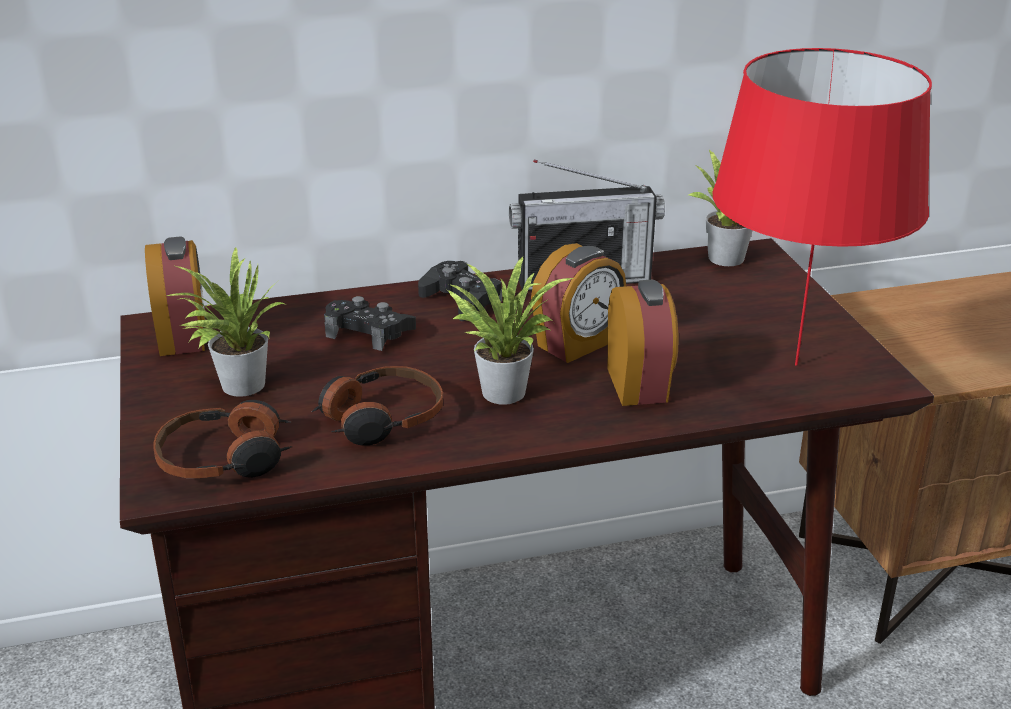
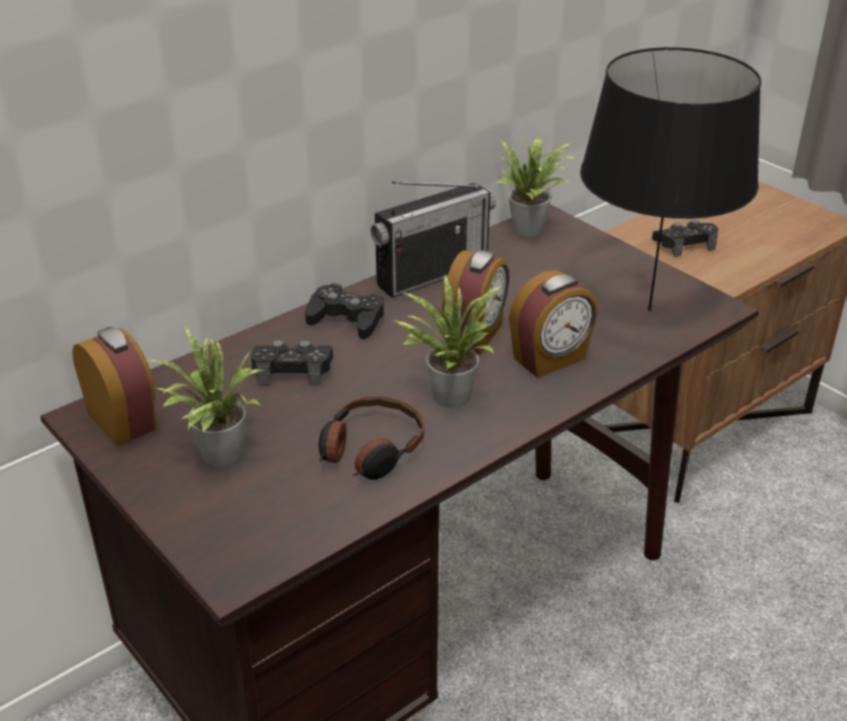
camera: 25 degrees left, 5 degrees up
headphones [154,400,292,478] -> none
alarm clock [608,280,679,406] -> alarm clock turned 90 degrees clockwise [509,270,598,378]
red table lamp [712,48,932,366] -> black table lamp [580,47,761,311]
none -> black game controller [652,219,718,257]

